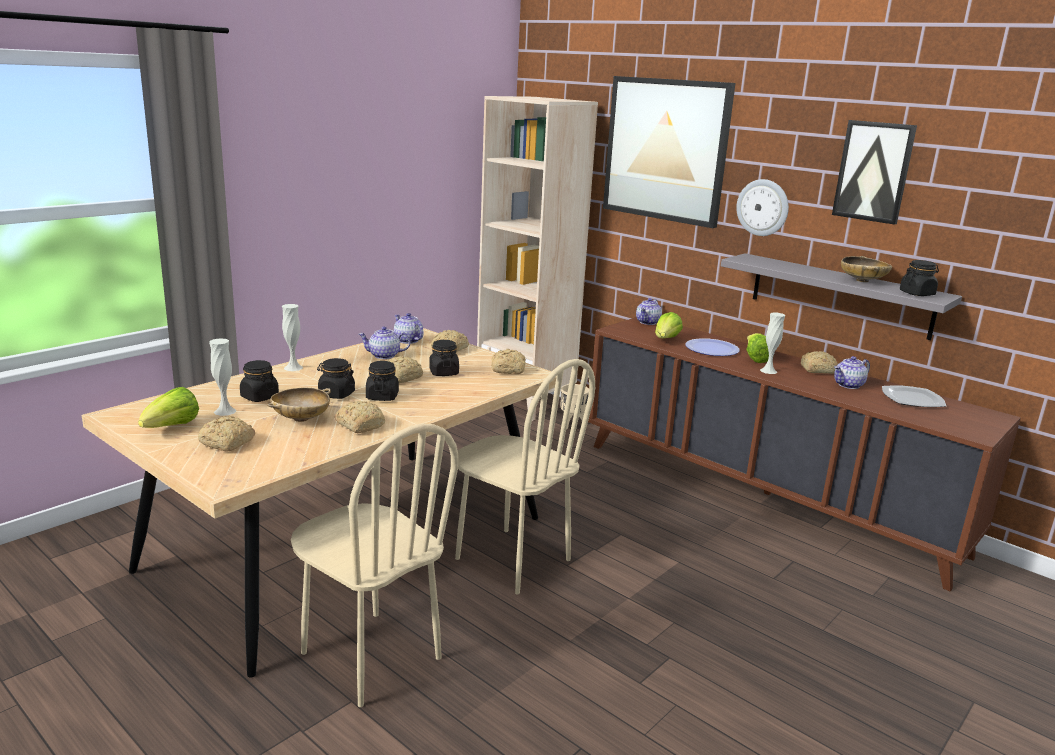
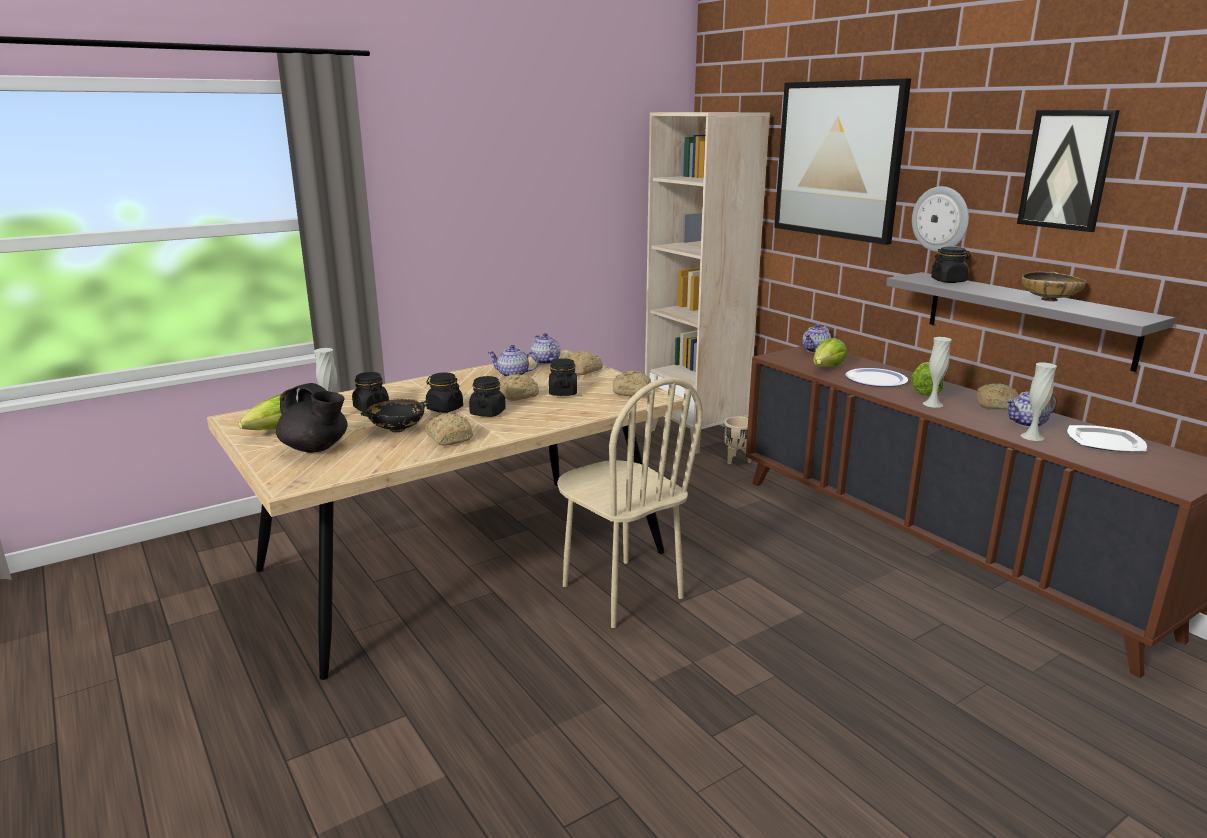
camera: 15 degrees right, 0 degrees up
bread [198,416,255,451] -> black teapot [276,383,348,453]
beige bowl [267,388,331,422] -> black bowl [361,399,429,432]
white vase [282,304,303,371] -> white vase moved to [1020,362,1057,441]
beige chair [291,424,459,707] -> none
black jar [900,260,939,296] -> black jar moved to [931,247,971,283]

